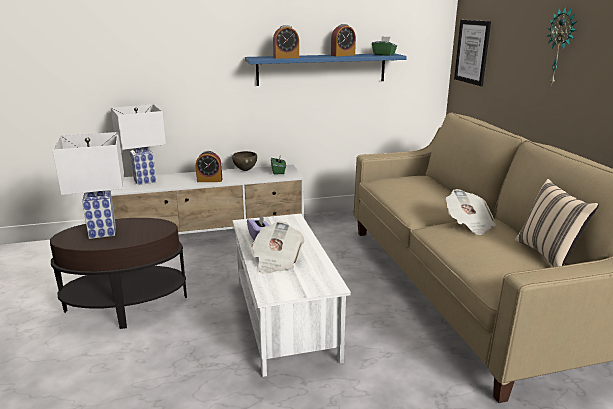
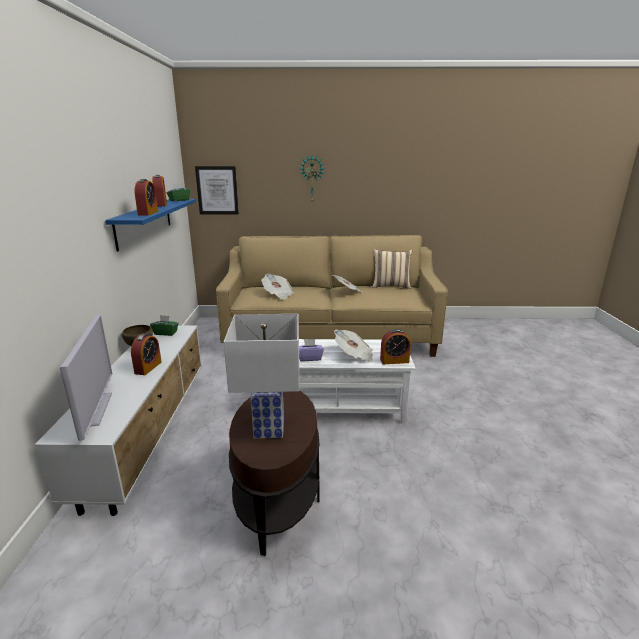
camera: 75 degrees left, 0 degrees up
white table lamp [111,104,166,185] -> television [60,315,112,441]
none -> newspaper [261,274,294,299]
none -> alarm clock [380,329,411,364]

